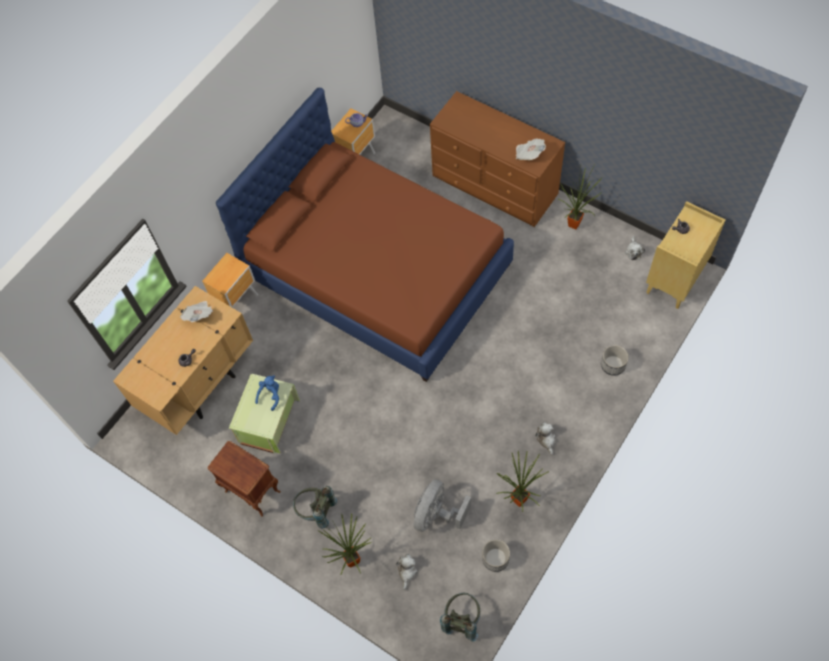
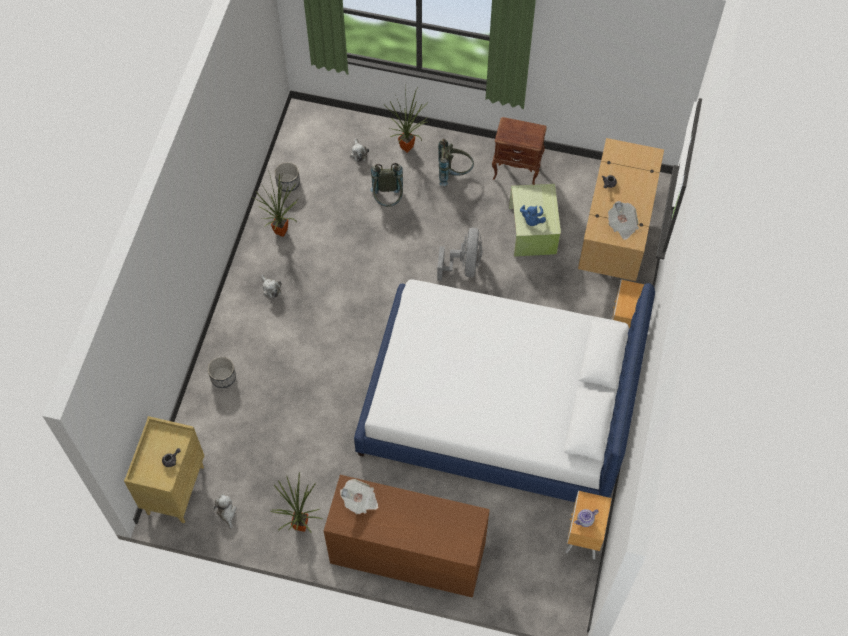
camera: 155 degrees right, 0 degrees up
brown bed [216,88,514,382] -> white bed [354,279,655,502]
grey fan [413,479,471,532] -> grey fan moved to [437,227,483,281]
grey backpack [440,593,480,642] -> grey backpack moved to [371,163,403,207]

